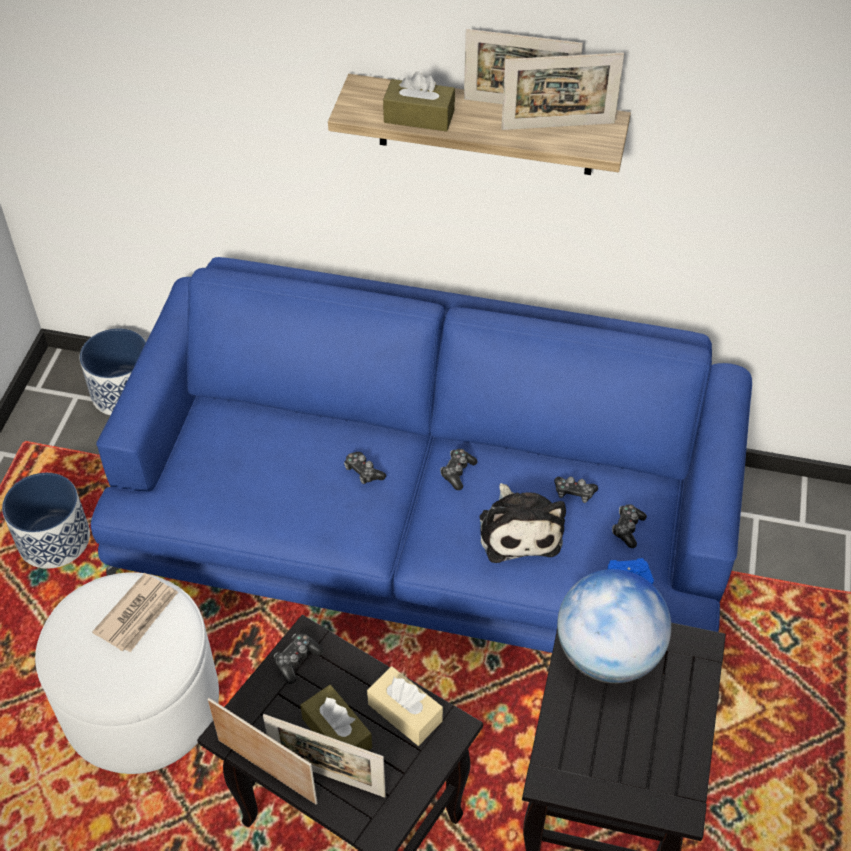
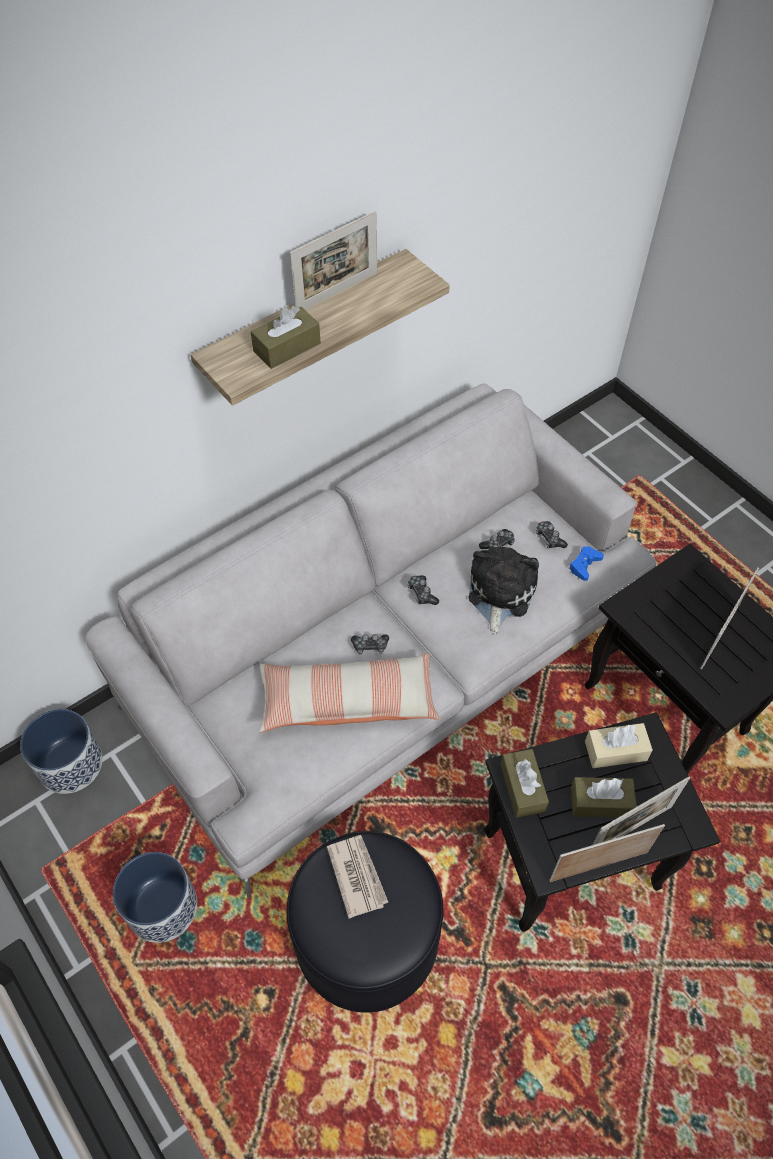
camera: 50 degrees left, 5 degrees up
white ottoman [35,572,219,774] -> black ottoman [287,831,443,1013]
blue sofa [91,257,752,653] -> grey sofa [85,383,657,898]
game controller [274,634,324,684] -> brown tissue box [501,749,549,818]
plush toy [480,483,566,563] -> plush toy turned 105 degrees counterclockwise [469,546,539,635]
picture frame [501,52,624,130] -> picture frame moved to [700,567,759,669]
globe [557,569,671,683] -> none
none -> pillow [259,653,439,733]

